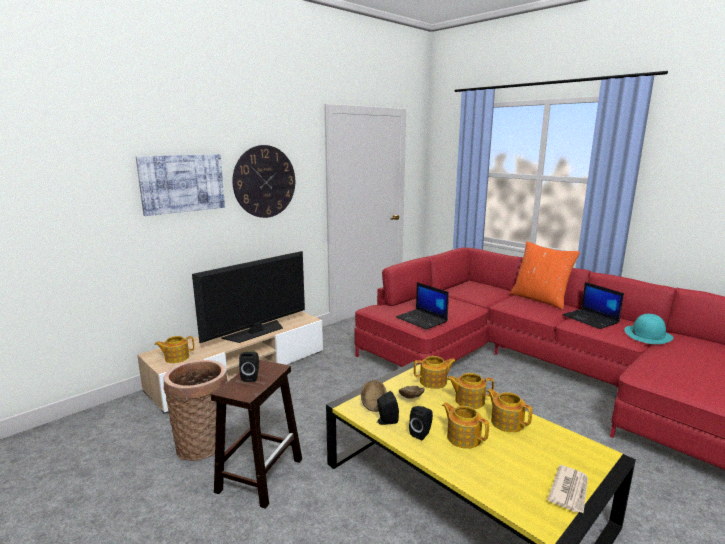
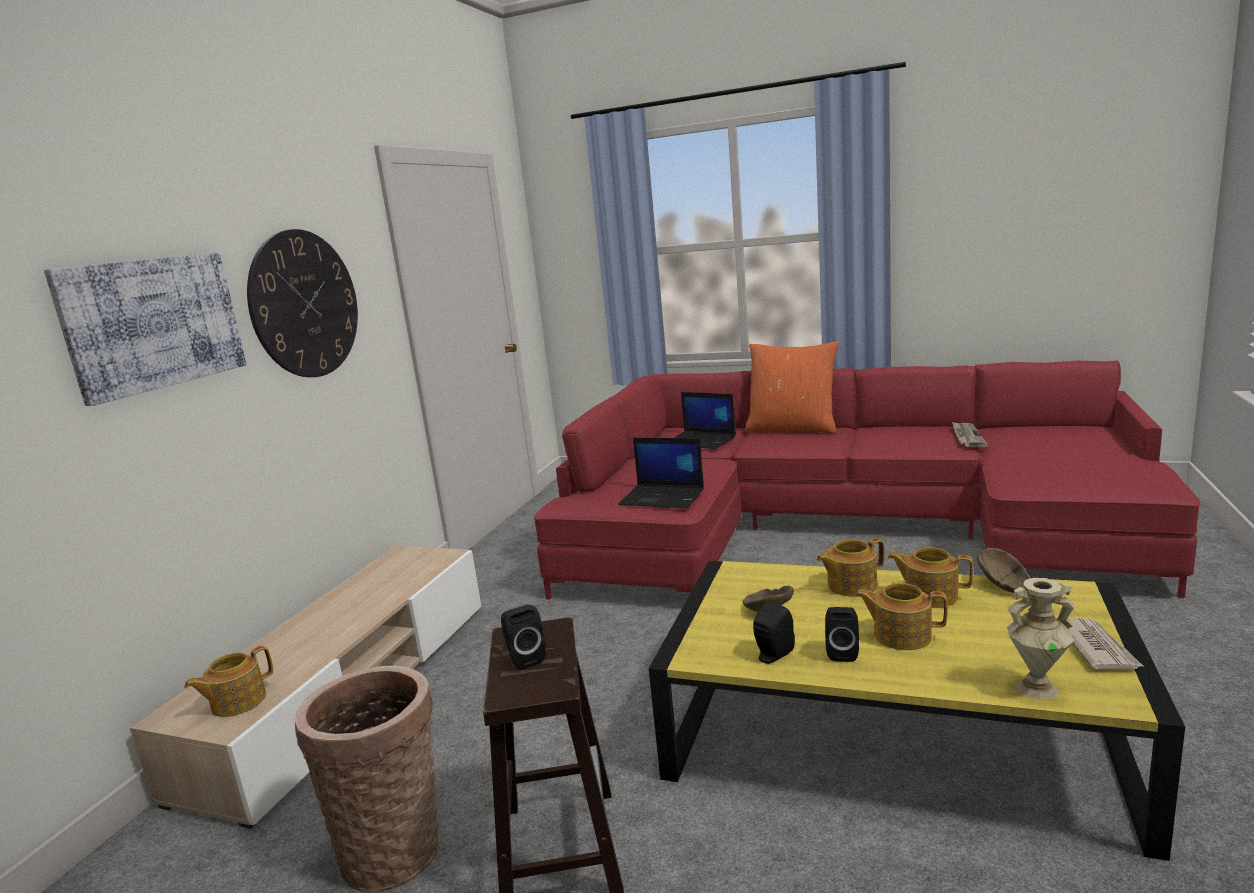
camera: 25 degrees left, 0 degrees up
television [192,251,305,343] -> none
brown bowl [361,380,387,412] -> brown bowl moved to [977,548,1031,593]
teapot [414,356,456,389] -> none
laptop [562,282,624,329] -> laptop moved to [674,392,736,449]
turquoise hat [624,314,674,344] -> newspaper [952,422,988,447]
none -> beige vase [1007,578,1075,700]

